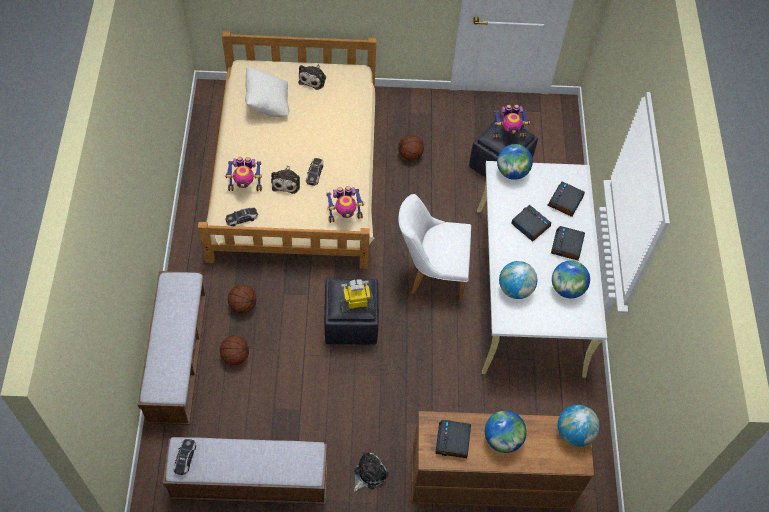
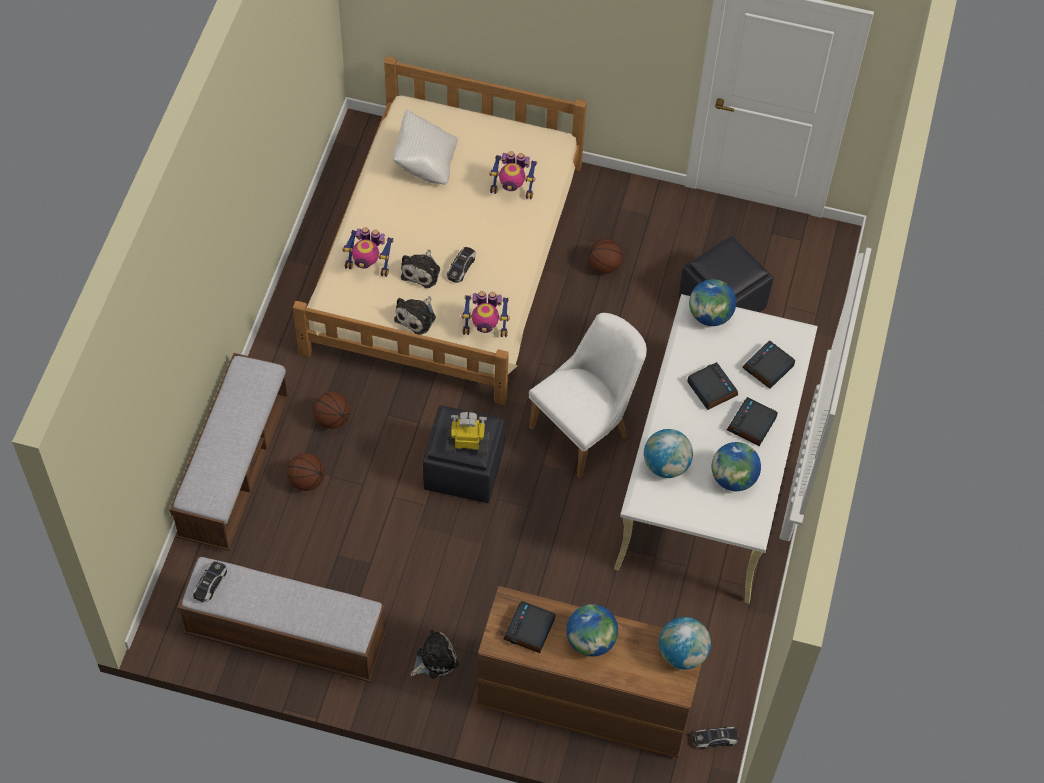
camera: 15 degrees right, 0 degrees up
toy car [225,207,258,226] -> toy car moved to [692,727,739,749]
plush toy [298,65,326,90] -> plush toy moved to [394,296,436,335]
white chair [398,194,471,302] -> white chair turned 120 degrees clockwise [529,313,647,478]
toy robot [493,104,530,139] -> toy robot moved to [489,151,537,199]

